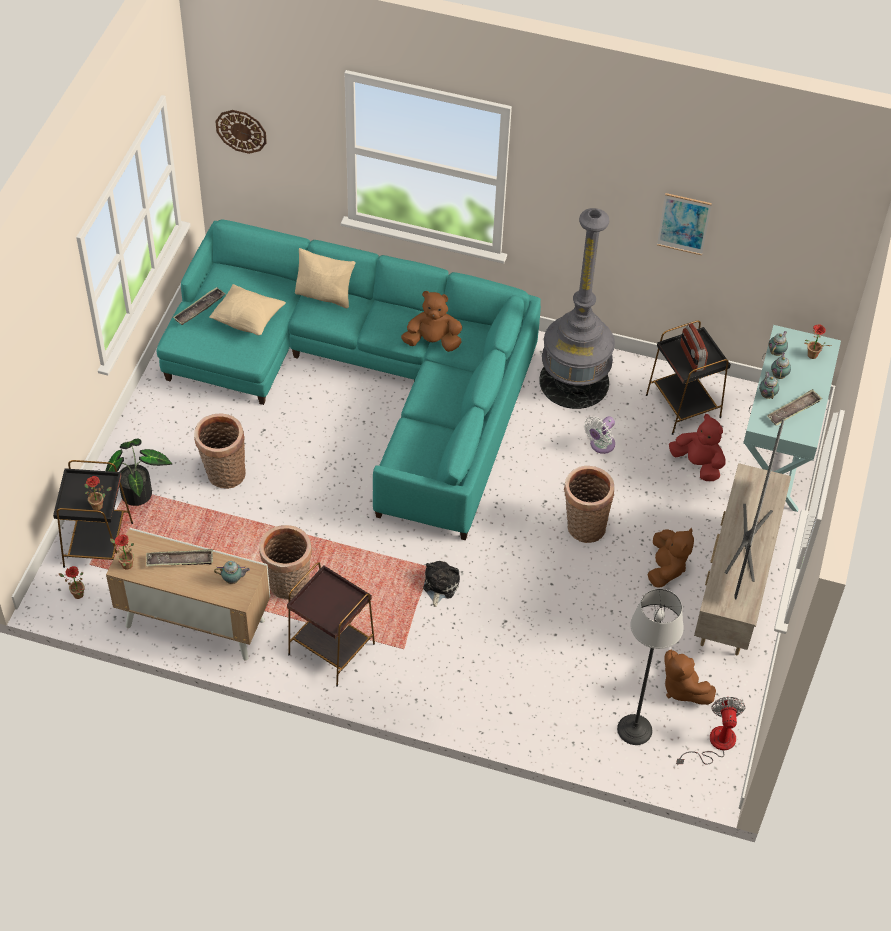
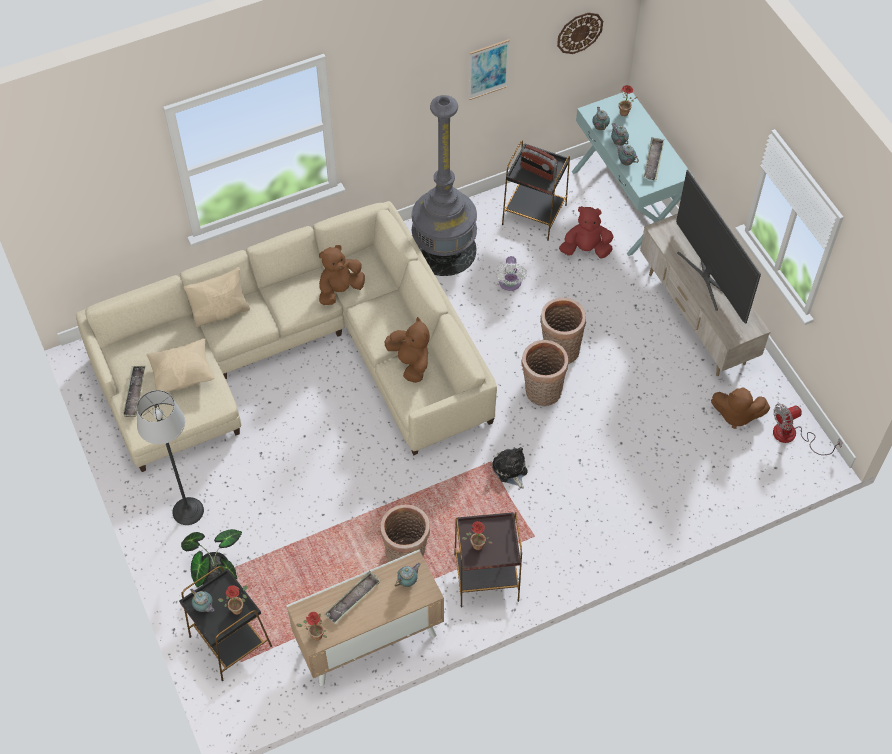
camera: 40 degrees left, 5 degrees up
potted plant [58,566,84,599] -> potted plant moved to [462,521,492,550]
turquoise sofa [156,220,541,541] -> beige sofa [76,201,497,472]
basket [194,413,246,489] -> basket moved to [521,340,569,406]
wall clock [215,110,267,154] -> wall clock moved to [557,12,603,54]
floor lamp [617,589,684,745] -> floor lamp moved to [137,390,204,525]
brown plush toy [648,527,694,587] -> brown plush toy moved to [384,317,430,383]
fan [676,697,746,765] -> fan turned 75 degrees counterclockwise [773,404,843,455]
none -> teapot [191,588,214,612]

